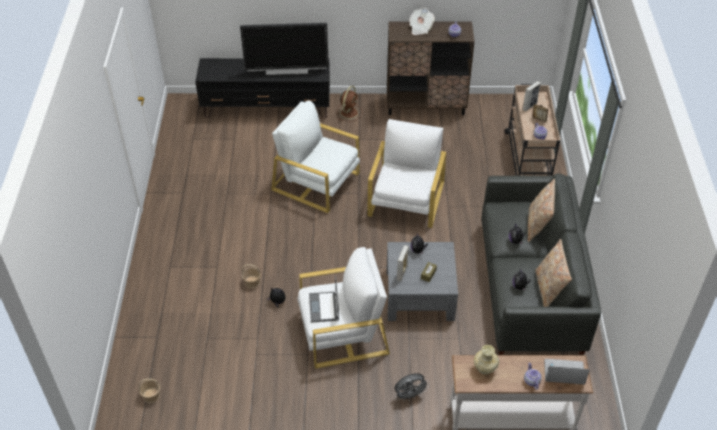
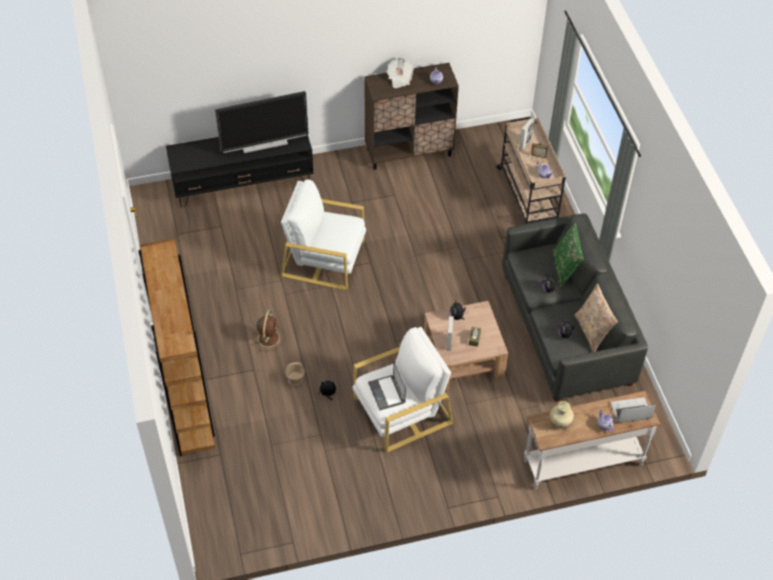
camera: 15 degrees left, 5 degrees up
basket [138,379,160,403] -> none
brown fan [337,86,363,122] -> brown fan moved to [253,310,285,351]
white armchair [367,119,446,228] -> none
grey coffee table [387,242,458,321] -> brown coffee table [424,301,508,390]
grey fan [394,373,429,402] -> none
beige pillow [528,179,555,242] -> green pillow [553,222,584,288]
none -> brown bookcase [138,238,215,457]

